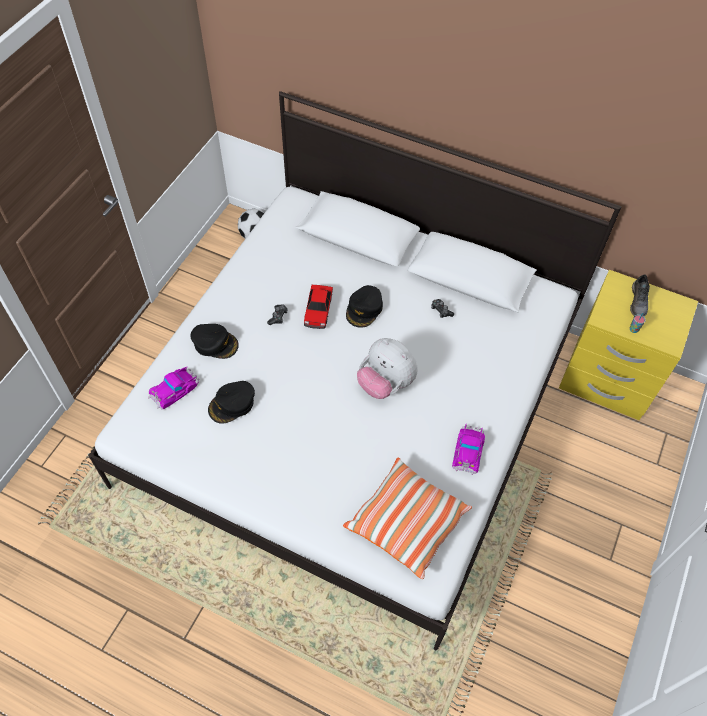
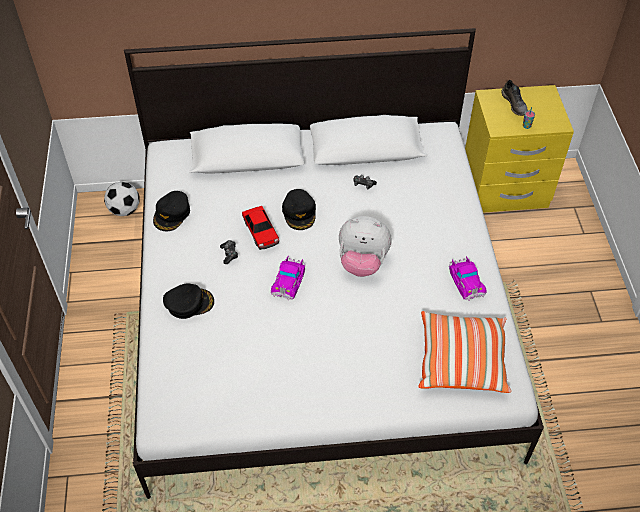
camera: 30 degrees left, 5 degrees down
toy car [148,367,200,409] -> toy car moved to [271,256,305,300]
black cap [208,381,255,424] -> black cap moved to [153,191,190,231]

